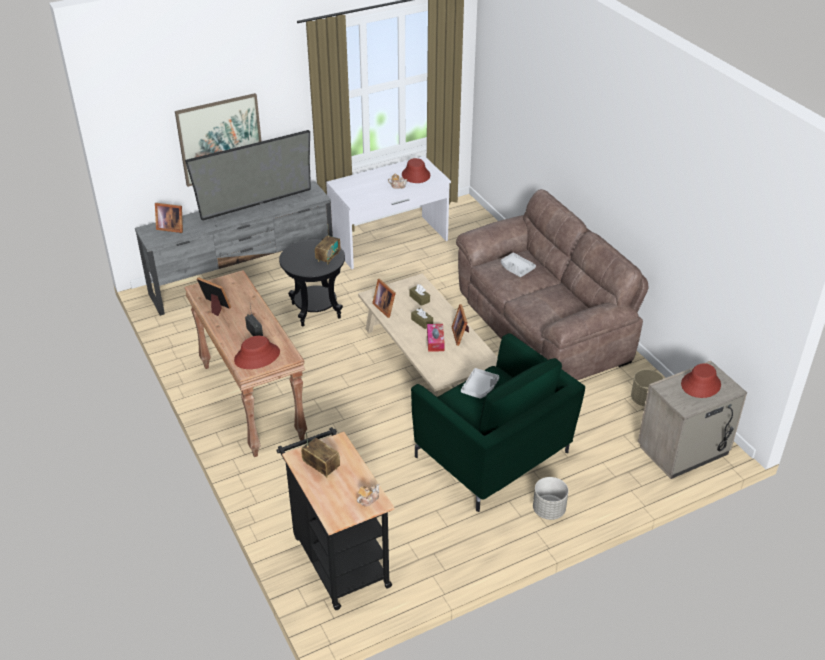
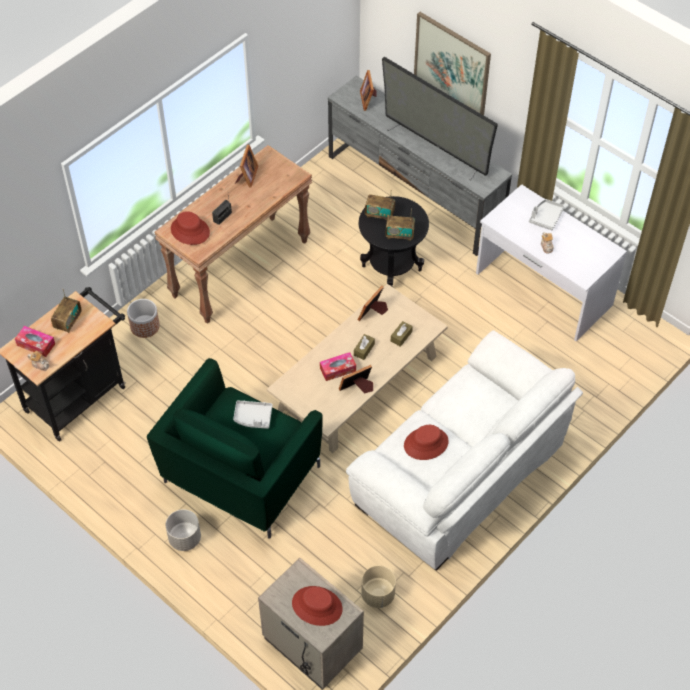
camera: 70 degrees right, 15 degrees up
red hat [402,158,430,183] -> red hat moved to [404,425,449,460]
brown sofa [456,189,648,380] -> white sofa [346,330,583,571]
grey tray [501,253,536,277] -> grey tray moved to [529,199,564,230]
none -> tissue box [15,326,55,357]
none -> planter [127,299,160,338]
none -> radio [365,194,395,220]

